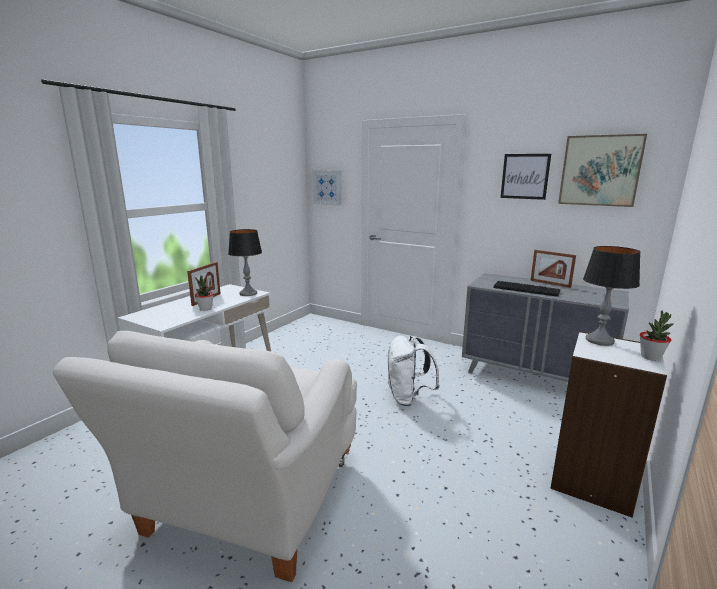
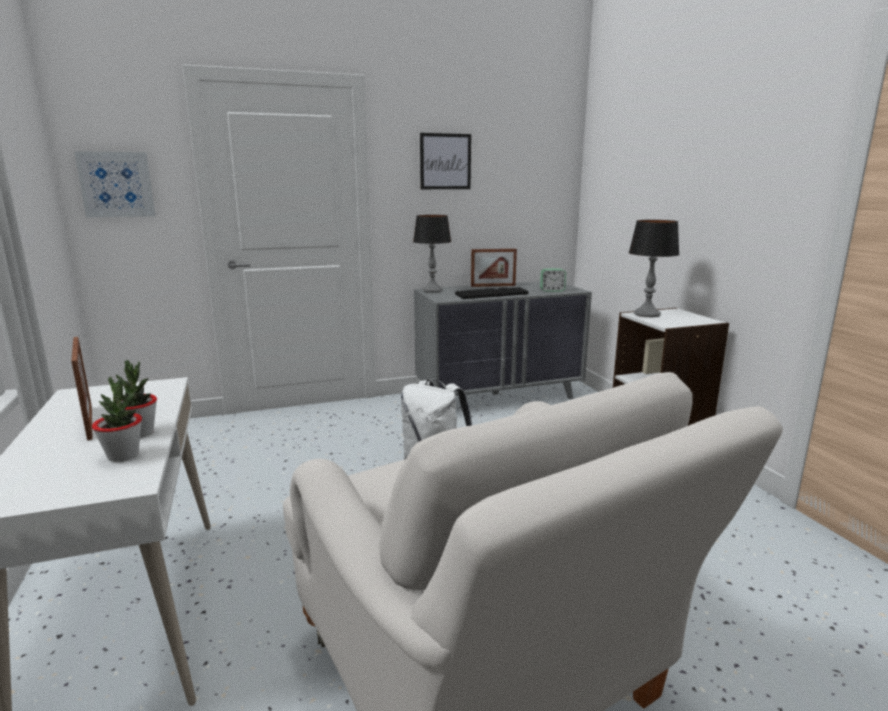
camera: 50 degrees left, 0 degrees up
table lamp [228,229,262,296] -> table lamp moved to [413,215,451,293]
picture [558,134,647,207] -> none
potted plant [640,310,673,361] -> potted plant moved to [92,377,142,462]
none -> alarm clock [540,268,566,292]

